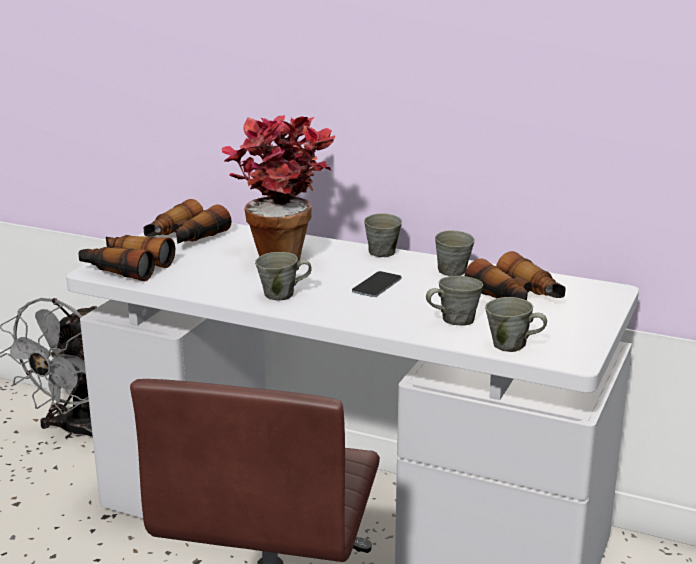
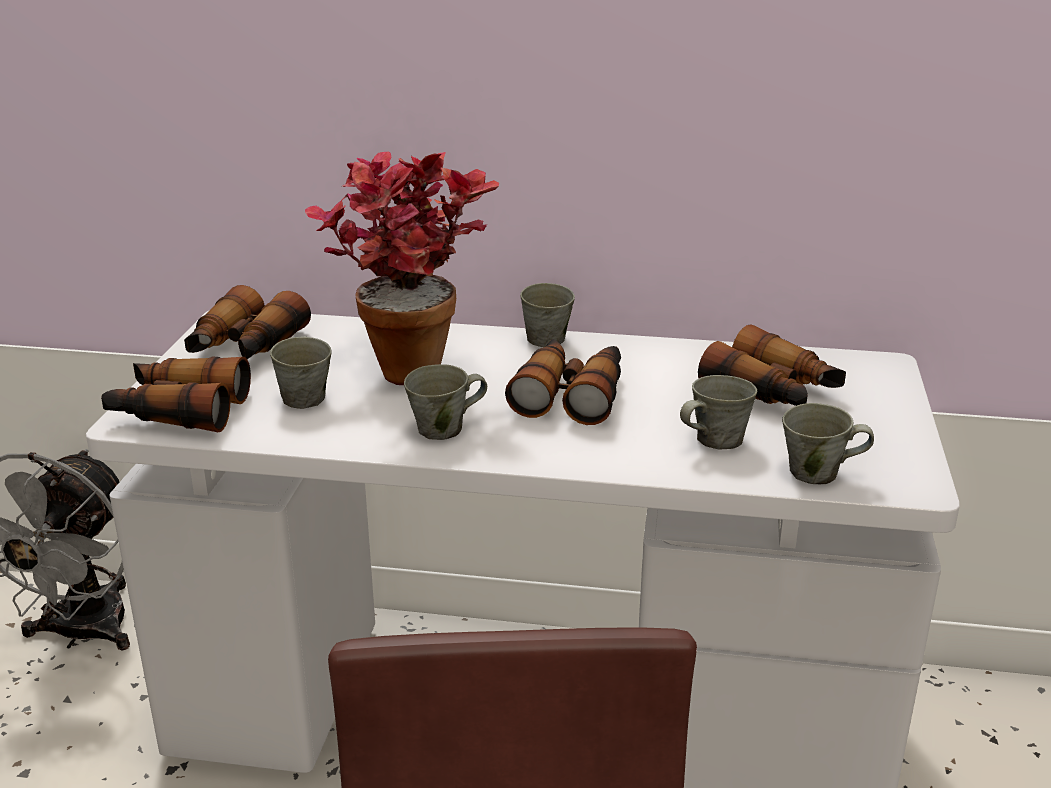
camera: 15 degrees left, 5 degrees up
phone [352,271,401,297] -> binoculars [505,339,621,425]
grey mug [435,230,475,276] -> grey mug moved to [270,336,332,409]

